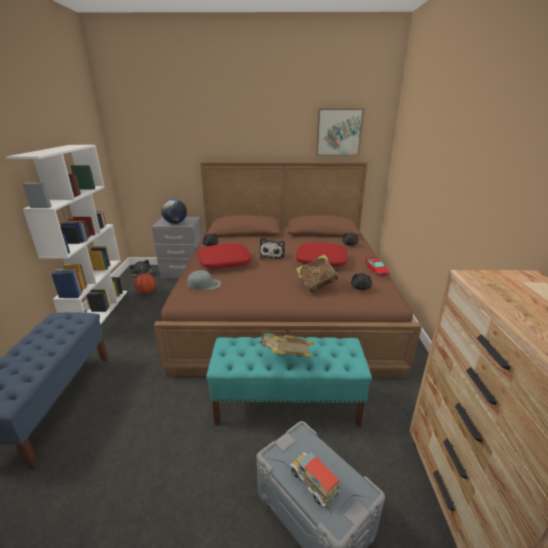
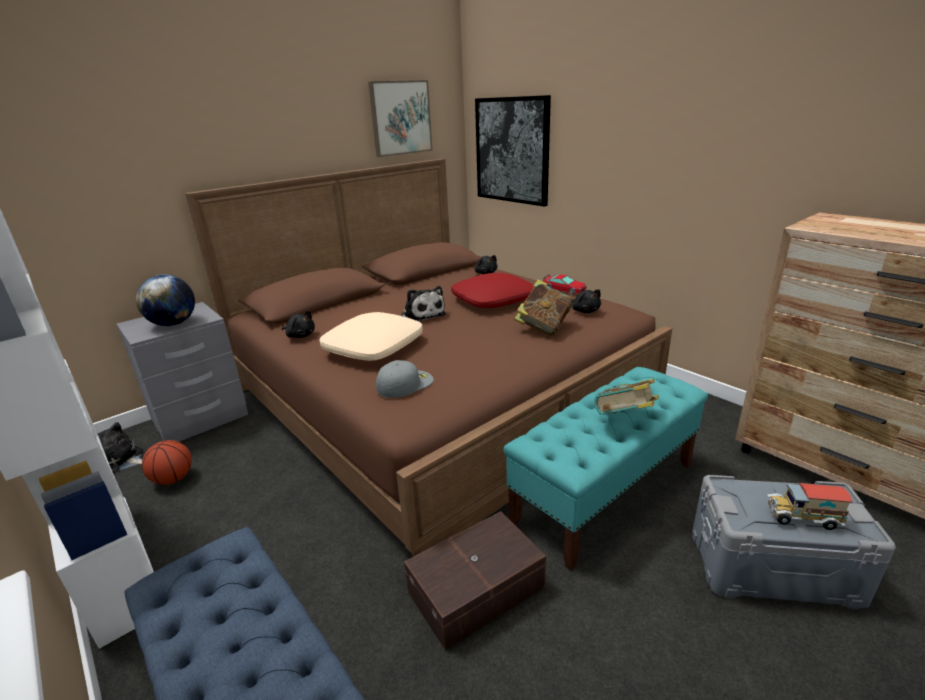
camera: 40 degrees left, 0 degrees up
red pillow [198,243,251,269] -> beige pillow [319,312,423,361]
none -> brown storage box [404,511,546,651]
none -> picture [475,95,551,207]

